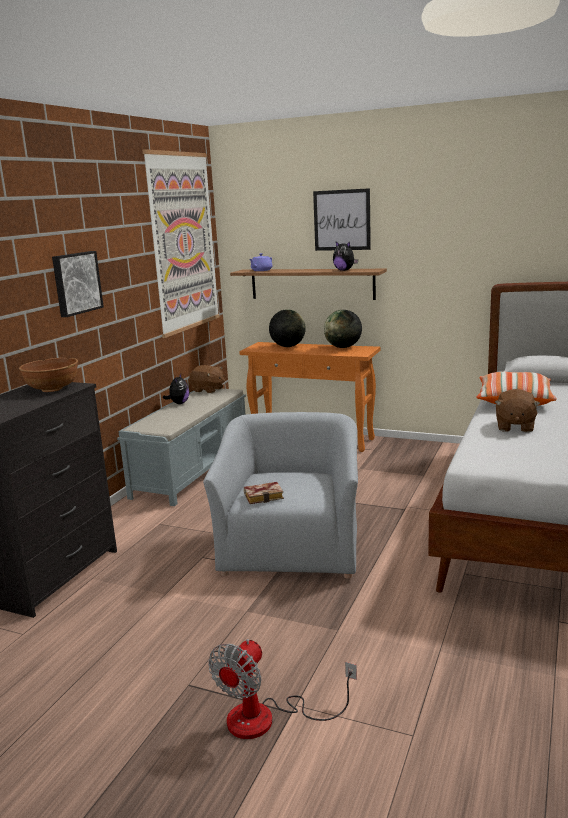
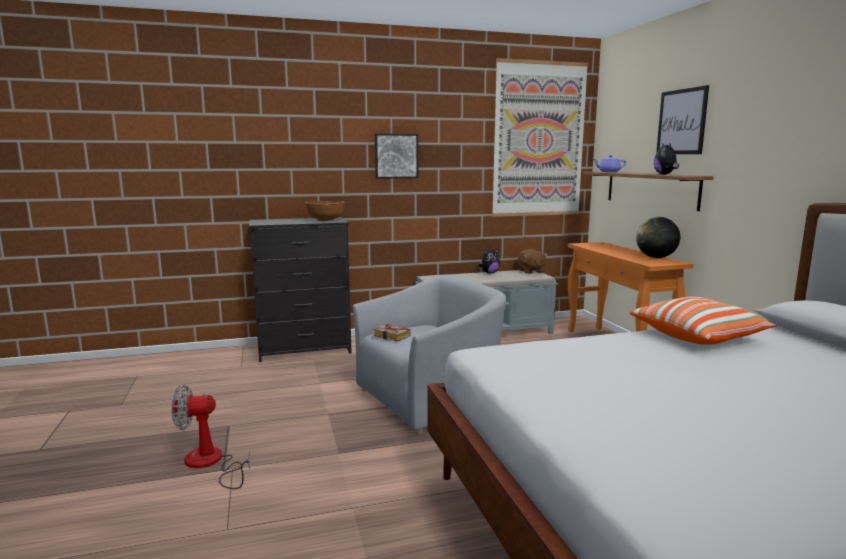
camera: 50 degrees right, 5 degrees down
globe [269,309,306,347] -> none
brown plush toy [495,389,540,432] -> none

